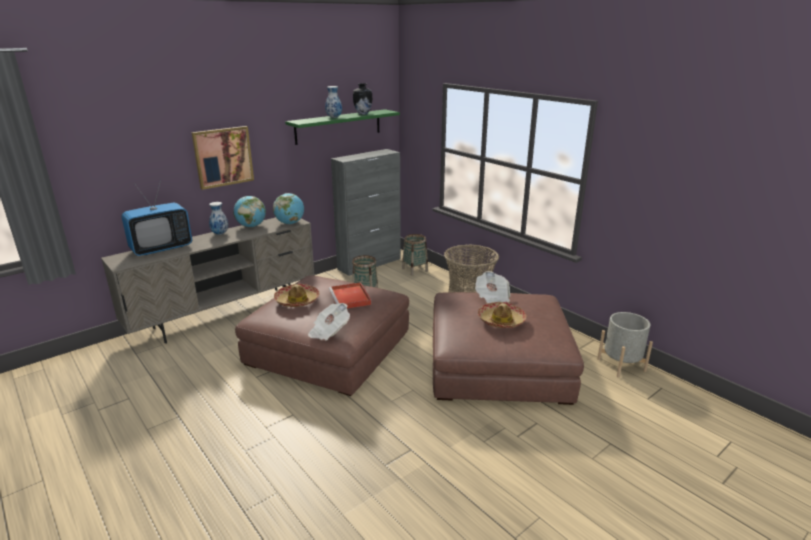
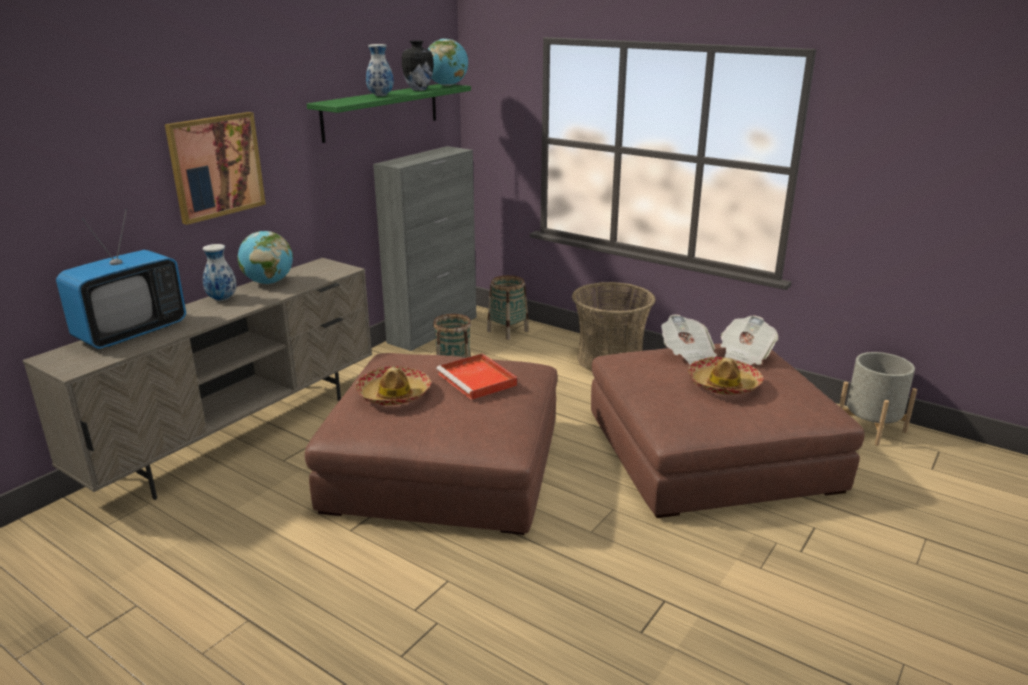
camera: 15 degrees left, 0 degrees up
globe [273,193,304,224] -> globe moved to [428,38,468,86]
newspaper [308,303,350,340] -> newspaper moved to [720,315,778,365]

